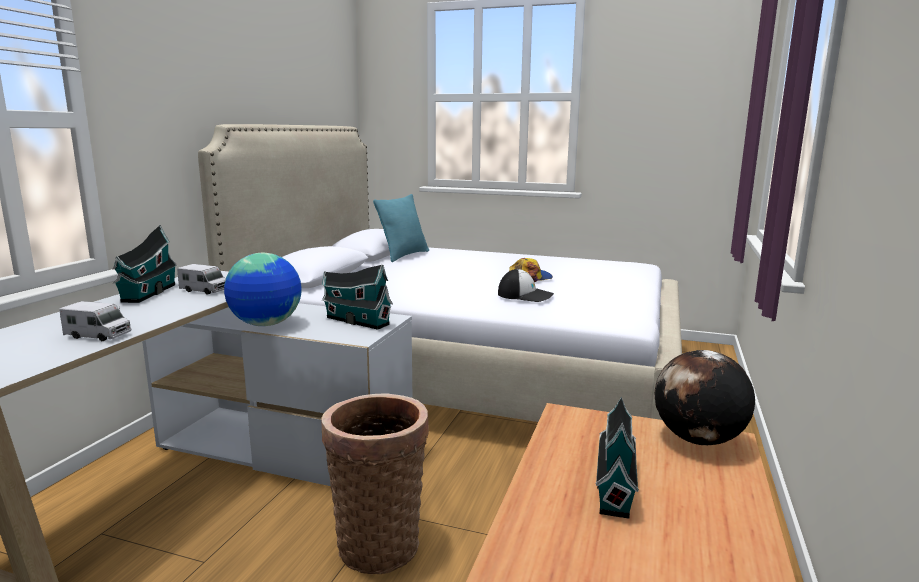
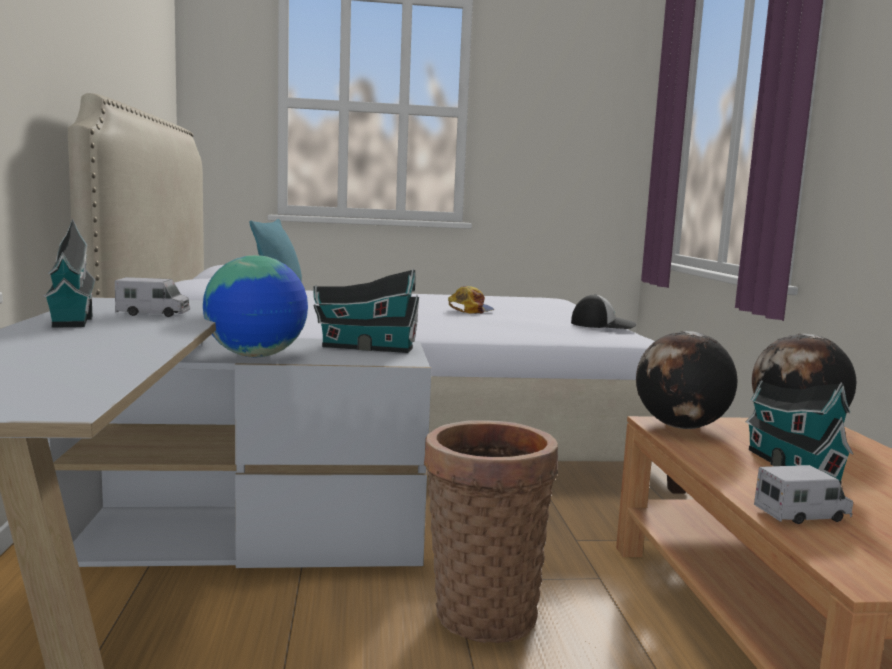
camera: 25 degrees left, 5 degrees down
toy truck [59,301,131,341] -> toy truck moved to [754,465,853,524]
cap [498,269,554,302] -> cap moved to [571,294,636,329]
none -> globe [636,331,737,429]

